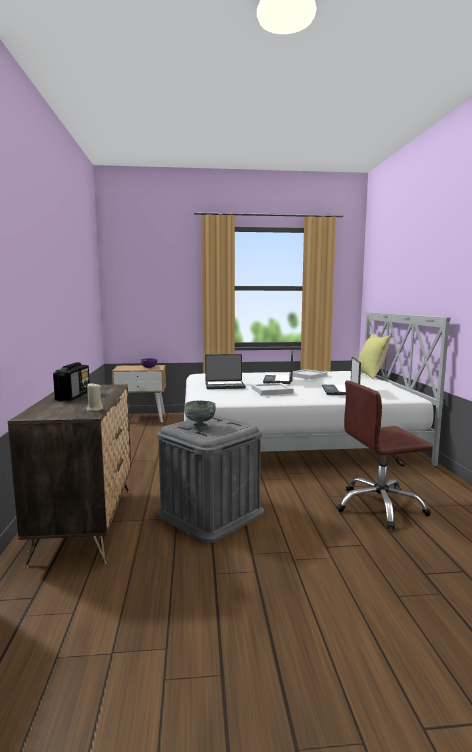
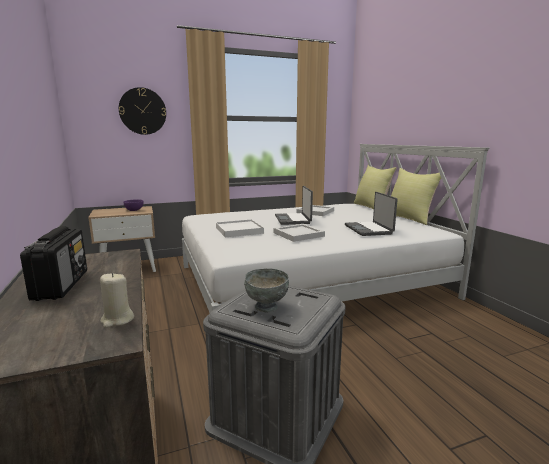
camera: 15 degrees left, 5 degrees up
laptop [205,354,245,389] -> white tray [216,219,264,237]
brown office chair [337,380,433,529] -> none
none -> wall clock [119,87,166,135]
none -> yellow pillow [391,168,441,225]

